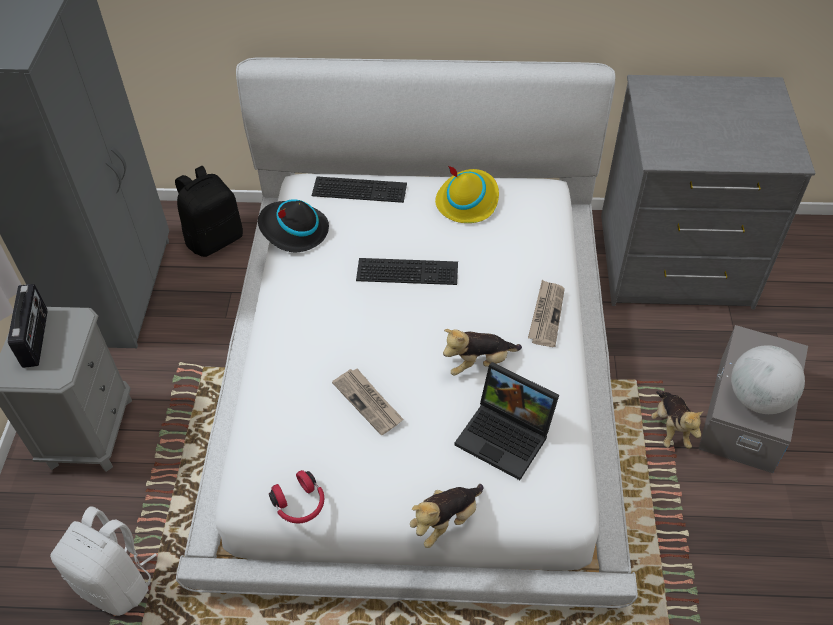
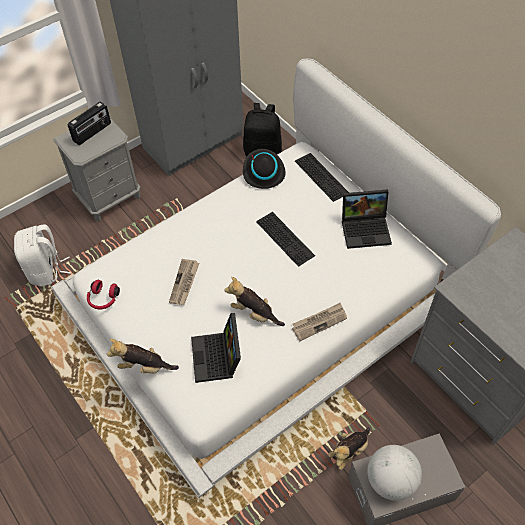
camera: 50 degrees right, 5 degrees up
yellow hat [435,166,499,223] -> laptop [342,189,392,249]

